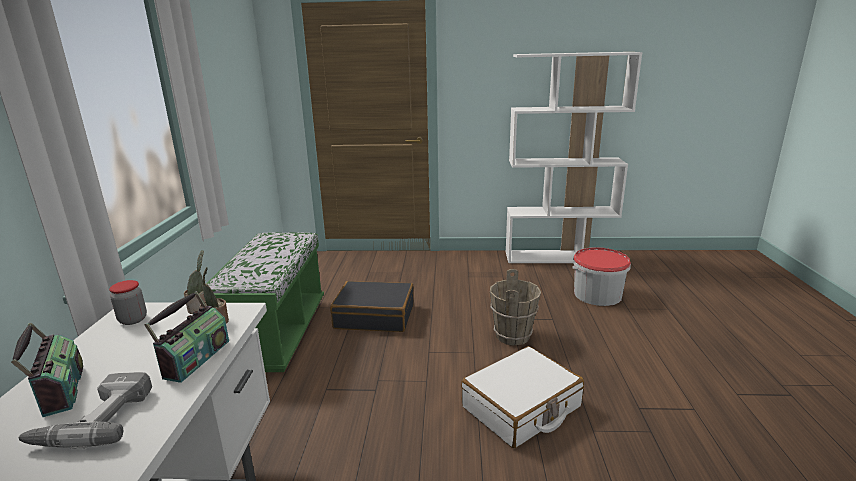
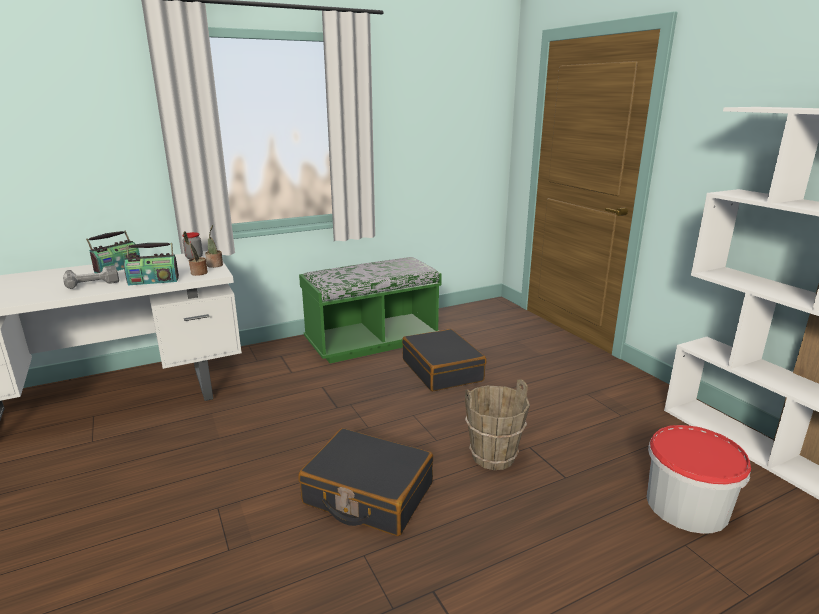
camera: 60 degrees right, 0 degrees up
white suitcase [461,346,584,448] -> black suitcase [298,428,433,536]

